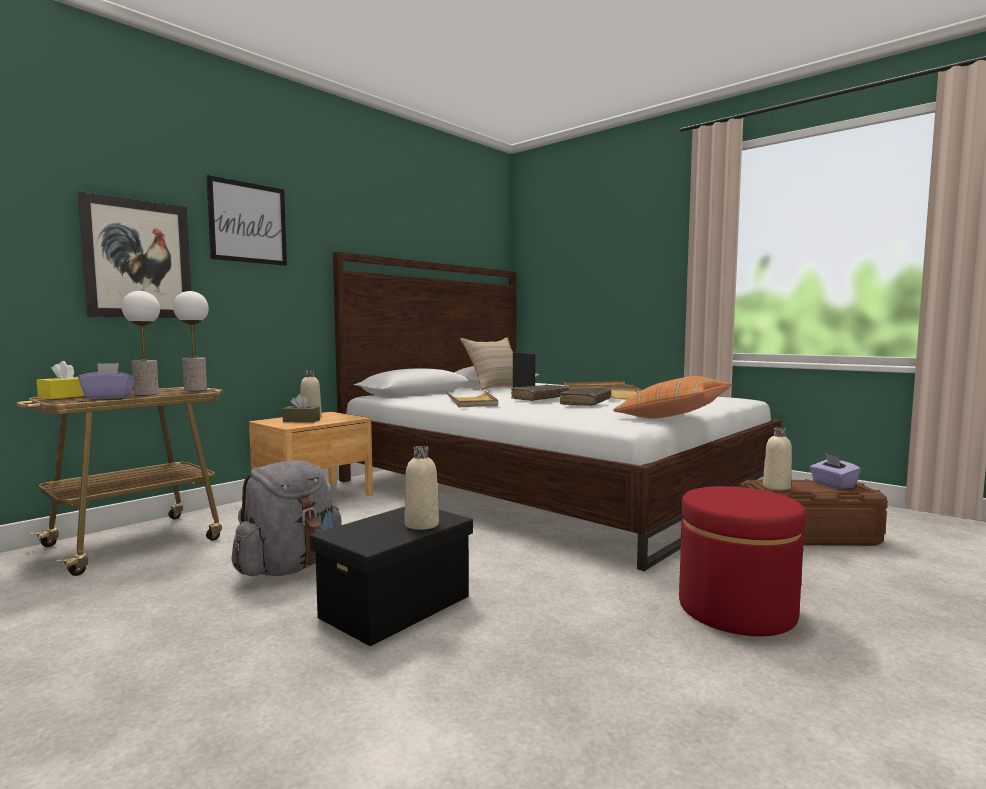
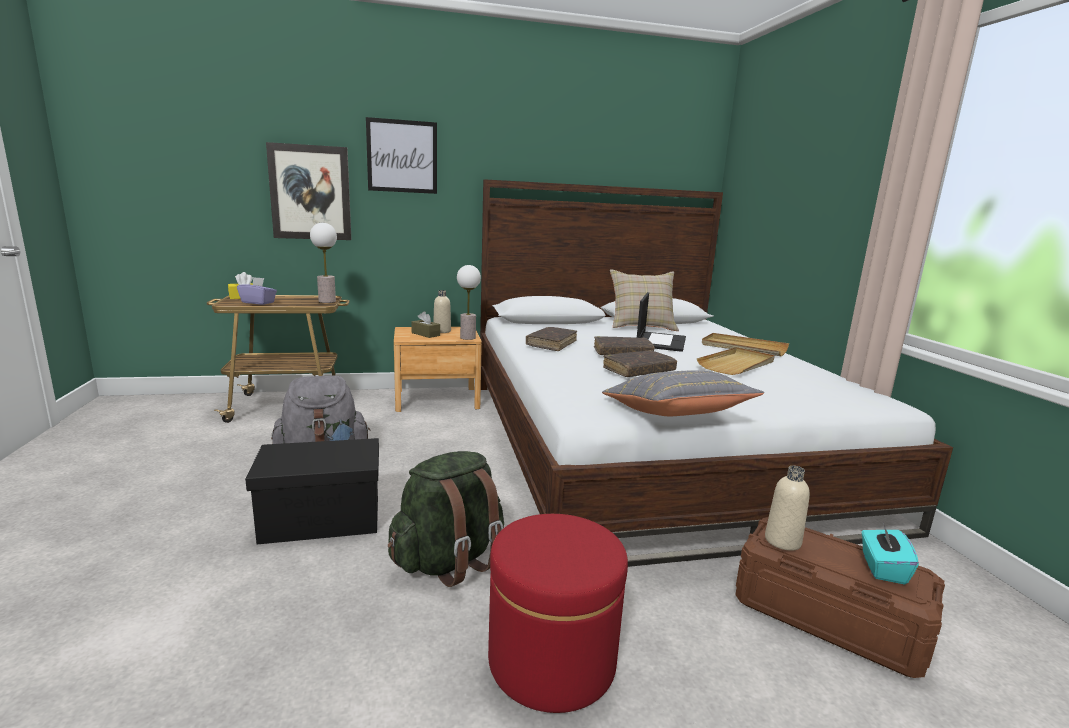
camera: 35 degrees right, 10 degrees up
table lamp [122,291,160,395] -> table lamp moved to [457,265,481,340]
beige bottle [405,446,439,530] -> none
beige tray [445,390,498,407] -> brown book [526,327,577,351]
orange pillow [613,376,731,419] -> grey pillow [602,371,764,416]
purple tissue box [810,453,861,489] -> turquoise tissue box [861,525,919,585]
none -> green backpack [388,451,504,587]

